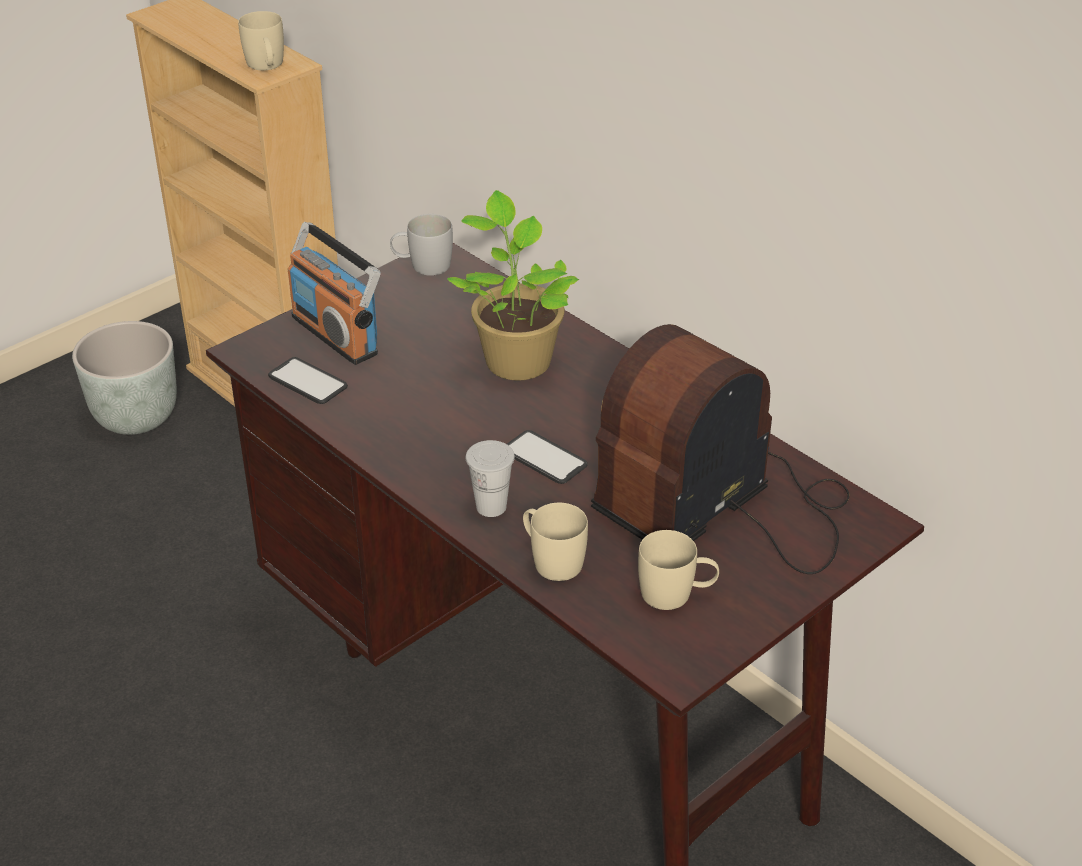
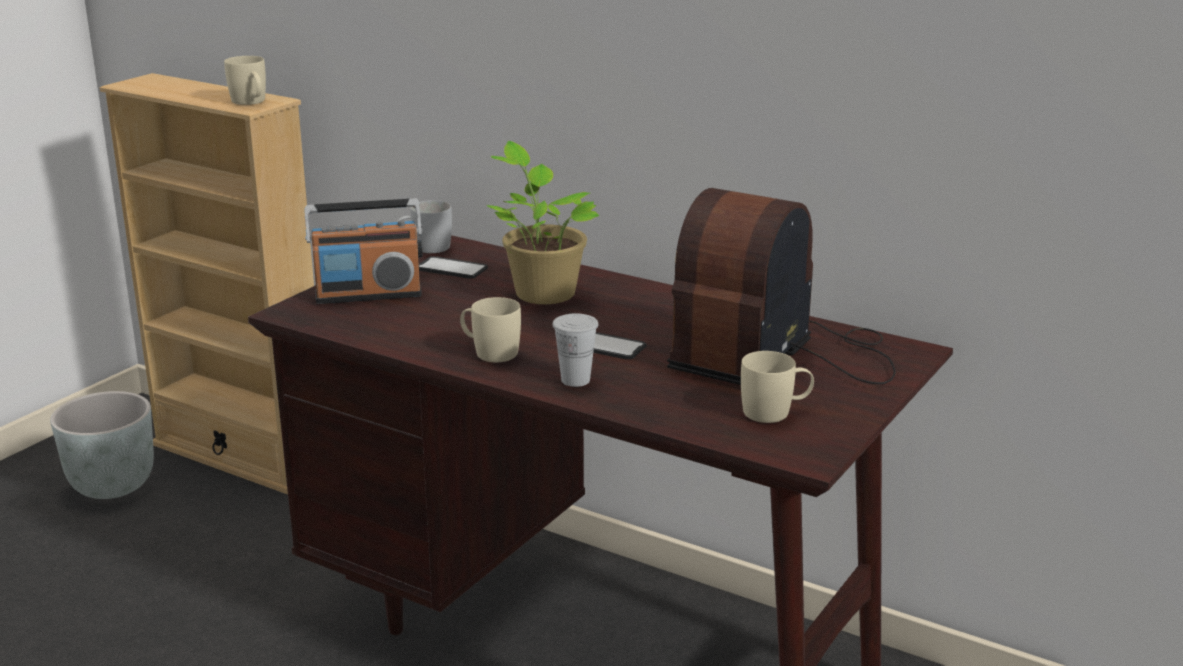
camera: 15 degrees left, 15 degrees down
phone [268,357,348,404] -> phone moved to [419,256,488,279]
radio [288,222,381,365] -> radio turned 45 degrees counterclockwise [304,199,423,304]
beige mug [523,503,588,581] -> beige mug moved to [460,297,521,362]

